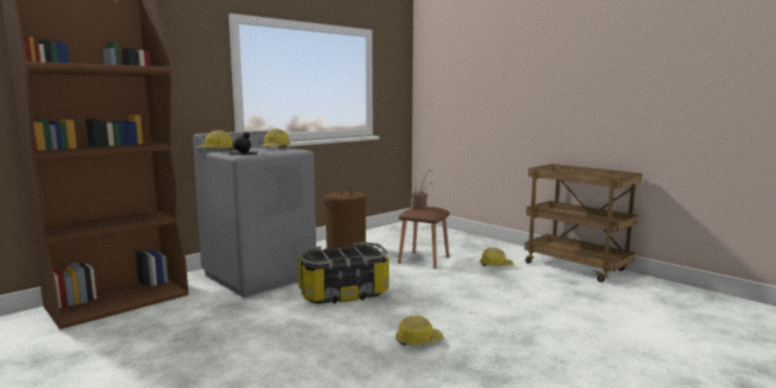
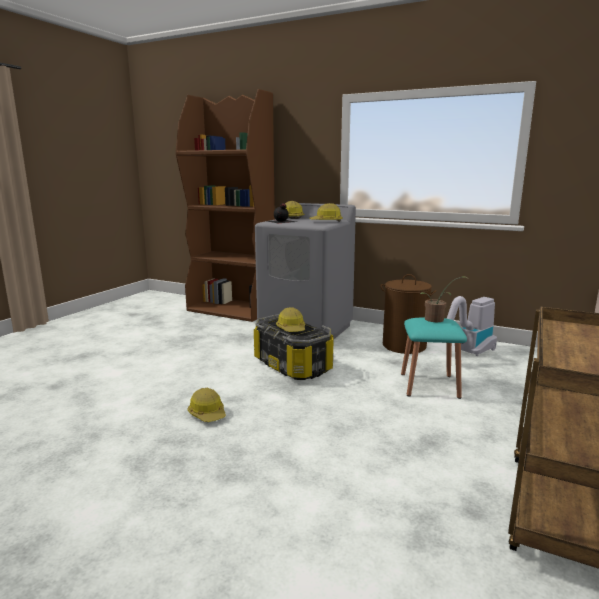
camera: 70 degrees right, 5 degrees up
brown stool [398,206,450,269] -> turquoise stool [401,318,467,399]
hard hat [480,248,514,266] -> hard hat moved to [276,307,305,332]
none -> vacuum cleaner [447,296,497,356]

